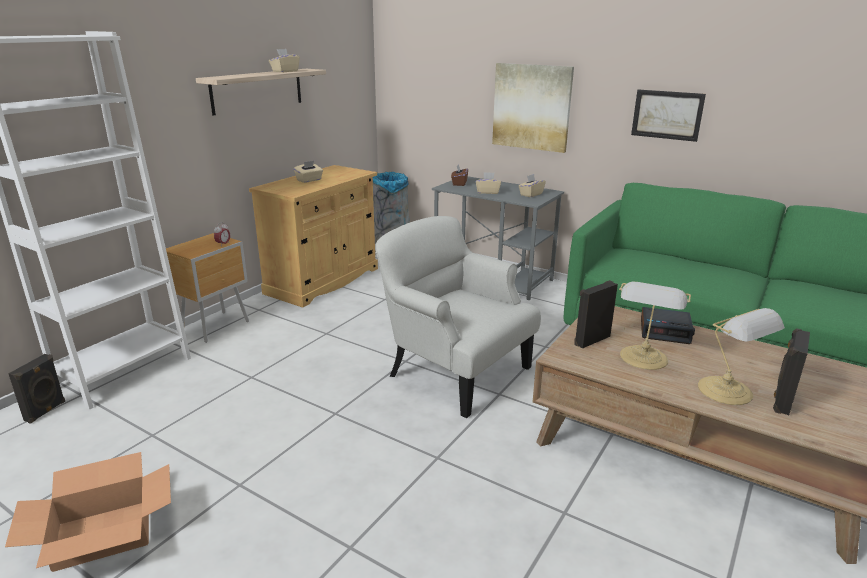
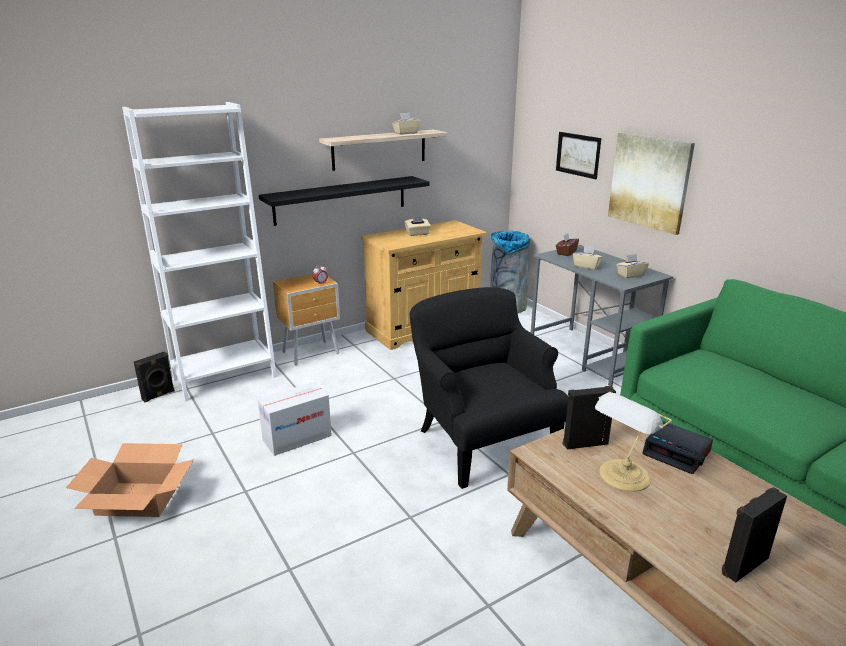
camera: 25 degrees right, 0 degrees up
white armchair [375,216,541,418] -> black armchair [409,287,568,489]
picture [631,90,706,142] -> picture moved to [556,132,601,179]
table lamp [698,308,785,405] -> none
none -> cardboard box [258,382,332,456]
none -> black shelf [259,176,430,226]

